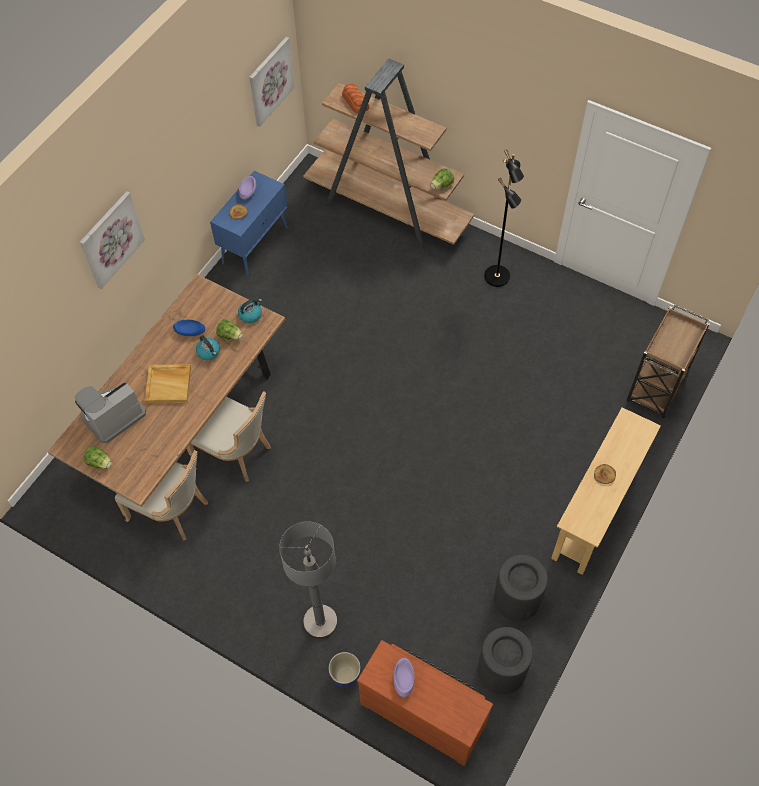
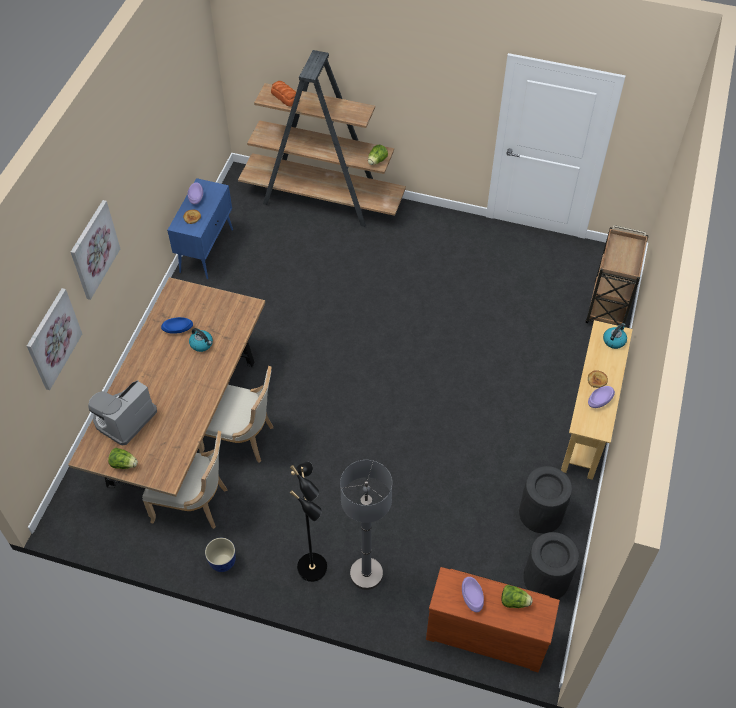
camera: 15 degrees left, 5 degrees down
beige tray [144,364,191,404] -> none
lettuce [216,319,243,340] -> lettuce moved to [501,585,532,608]
kettle [238,299,262,323] -> kettle moved to [603,323,627,349]
picture [249,37,295,127] -> picture moved to [27,288,82,390]
planter [328,652,361,688] -> planter moved to [205,538,236,572]
black floor lamp [484,149,524,287] -> black floor lamp moved to [290,461,327,582]
none -> purple bowl [588,386,615,408]

